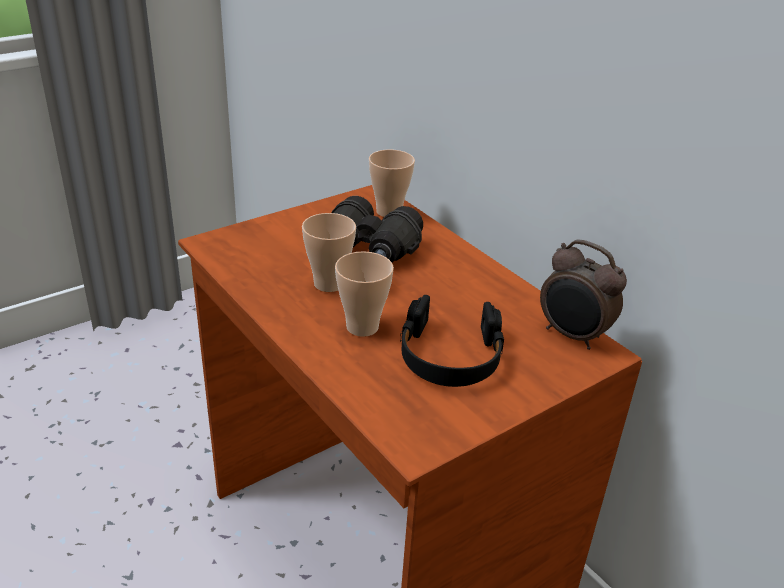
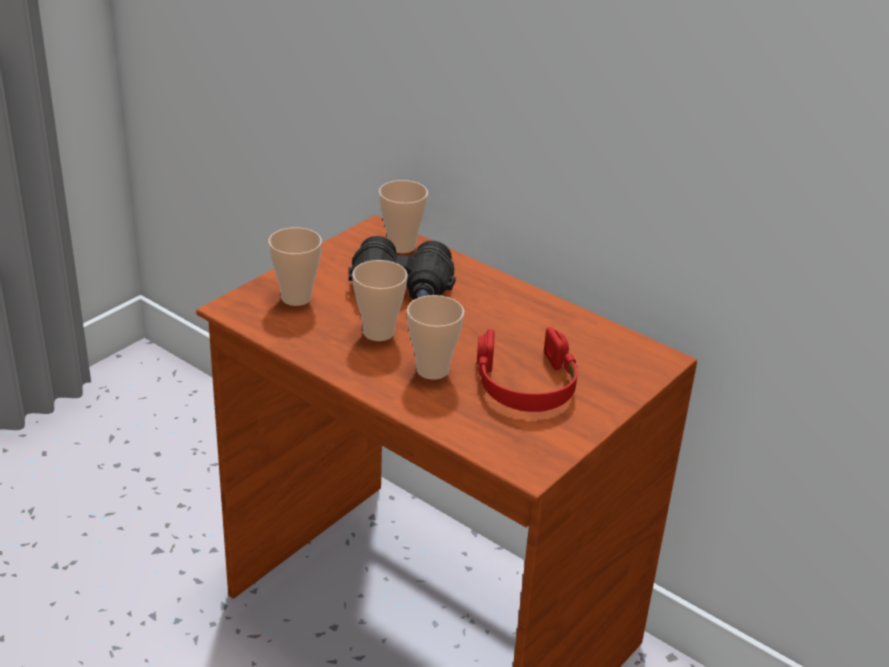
camera: 15 degrees left, 0 degrees up
black headphones [400,295,504,387] -> red headphones [477,327,578,412]
alarm clock [540,239,627,350] -> none
none -> cup [268,227,322,306]

